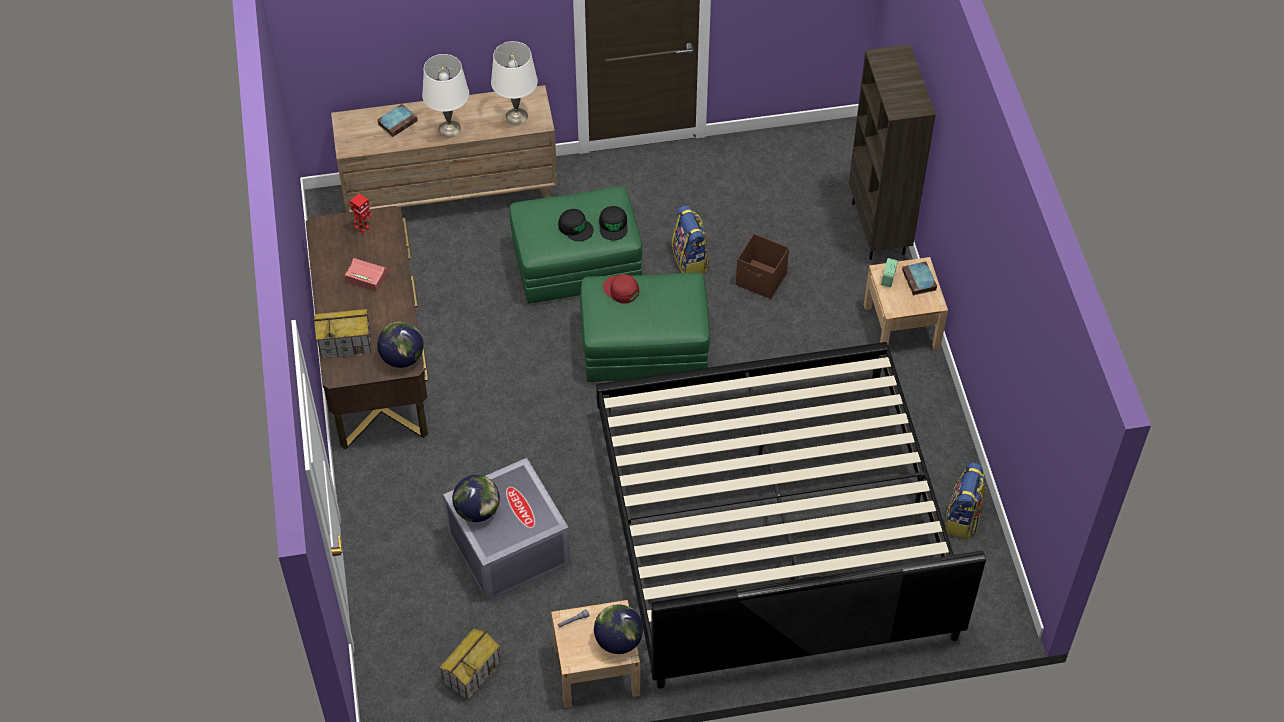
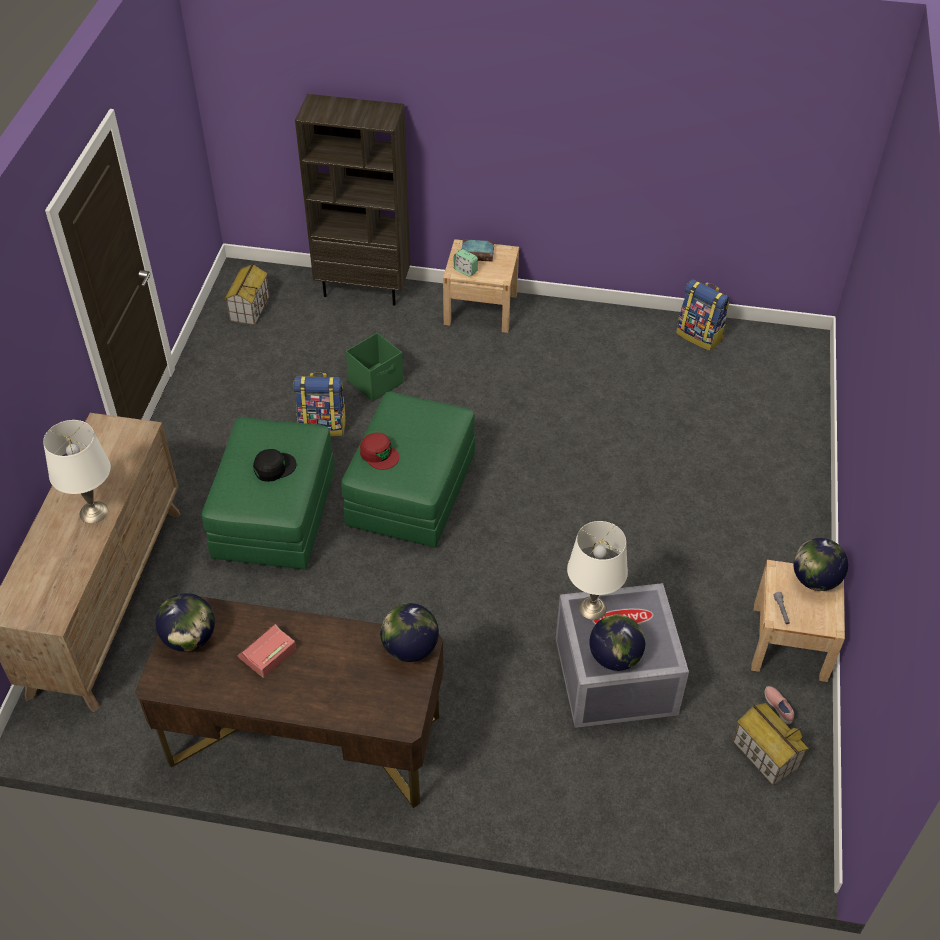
camera: 70 degrees left, 5 degrees down
toy house [313,309,372,359] -> toy house moved to [225,263,270,325]
toy robot [350,193,373,233] -> globe [155,593,215,652]
book [377,104,418,137] -> none
white table lamp [491,41,538,125] -> white table lamp moved to [567,521,628,620]
bed [596,342,986,689] -> none
black cap [599,206,628,240] -> none
red cap [603,274,639,304] -> red cap turned 105 degrees counterclockwise [360,433,400,470]
brown storage box [736,234,789,299] -> green storage box [346,333,404,402]
none -> pink shoe [765,686,794,724]

